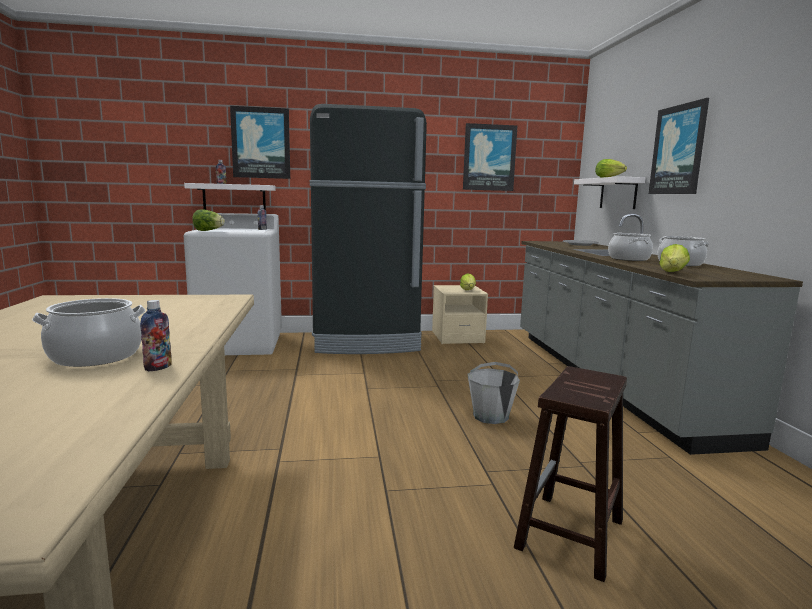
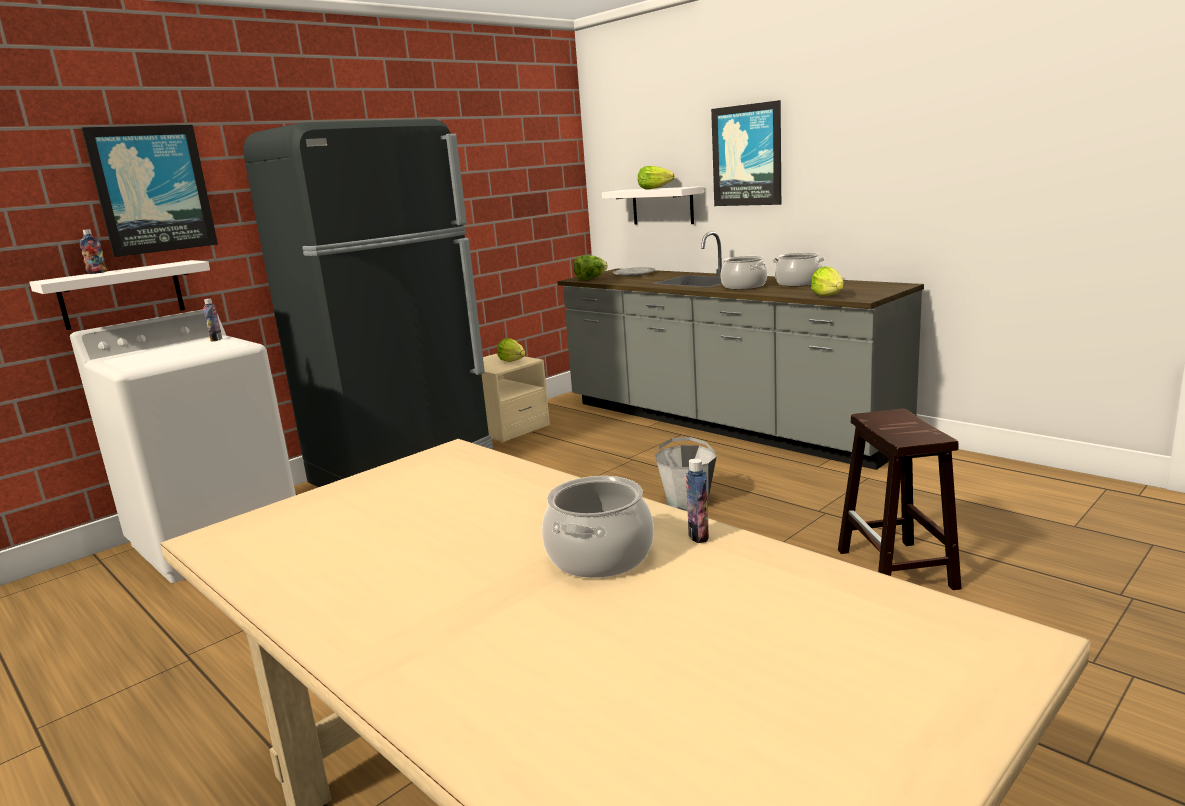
camera: 35 degrees left, 5 degrees up
lettuce [192,209,225,231] -> lettuce moved to [573,255,608,280]
picture [463,123,517,191] -> none

